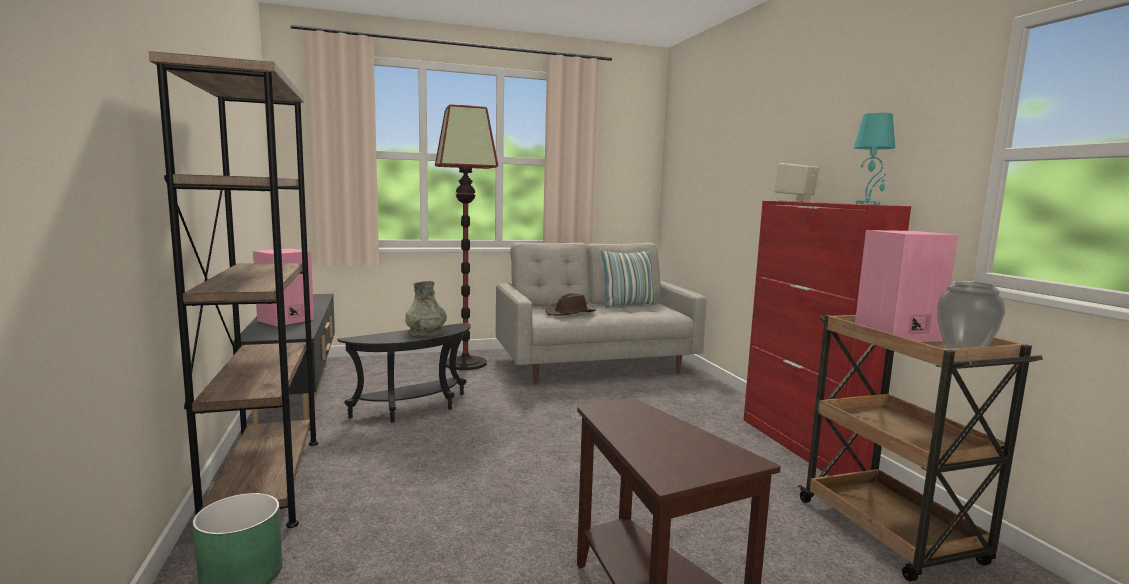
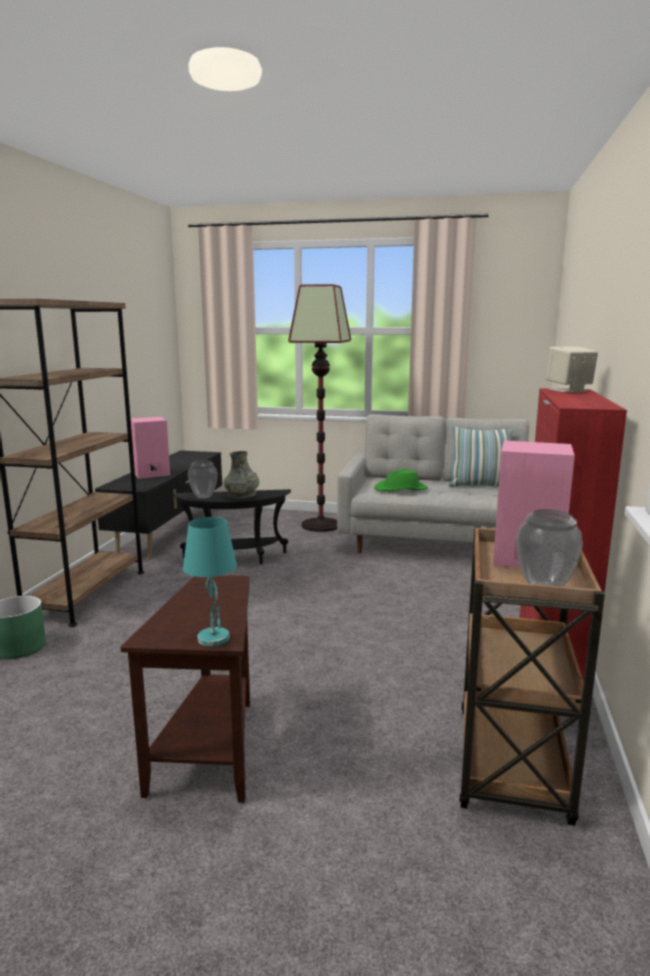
camera: 30 degrees right, 5 degrees up
brown hat [545,293,596,316] -> green hat [374,469,428,491]
turquoise table lamp [854,113,895,205] -> turquoise table lamp moved to [183,517,237,647]
none -> vase [188,460,218,499]

